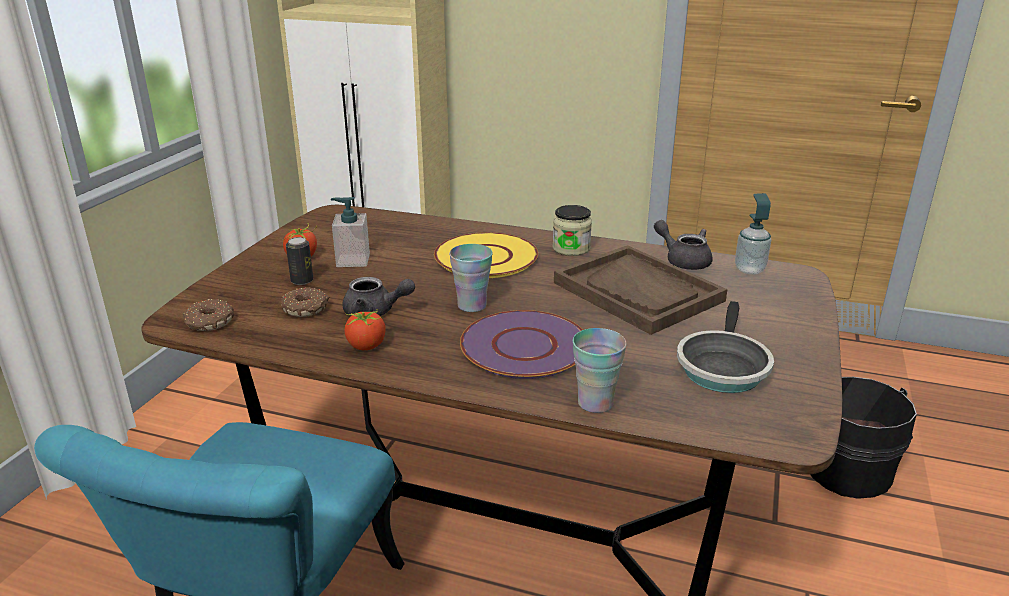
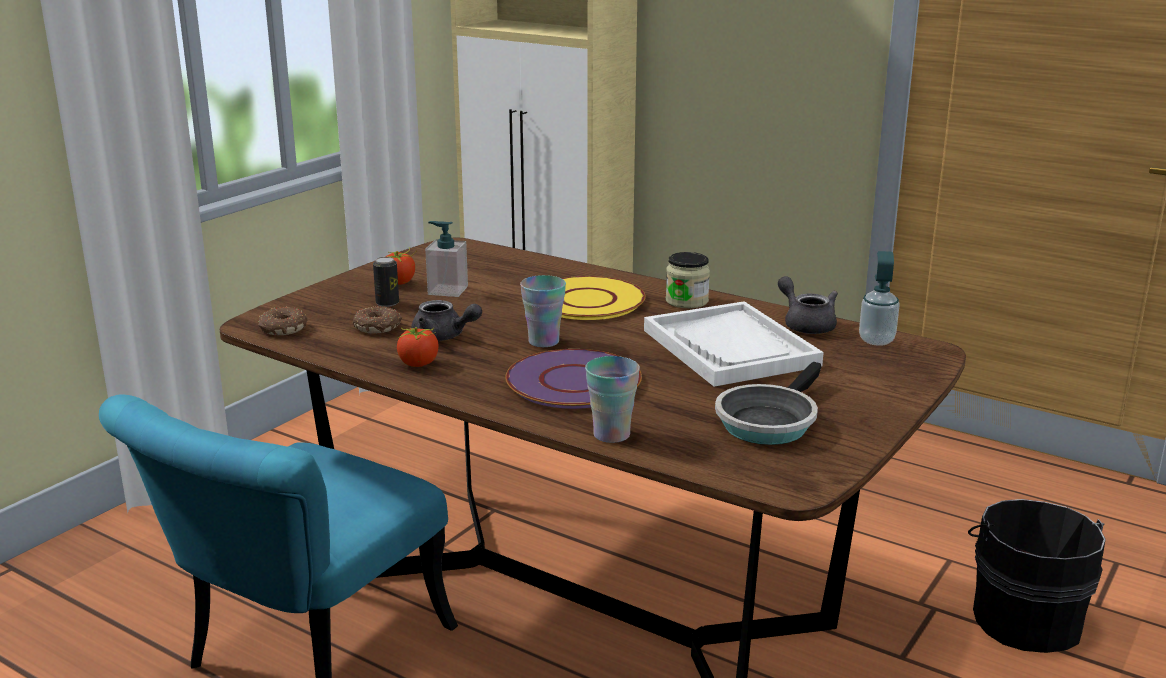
camera: 15 degrees right, 5 degrees down
brown tray [554,245,727,335] -> white tray [644,301,824,387]

